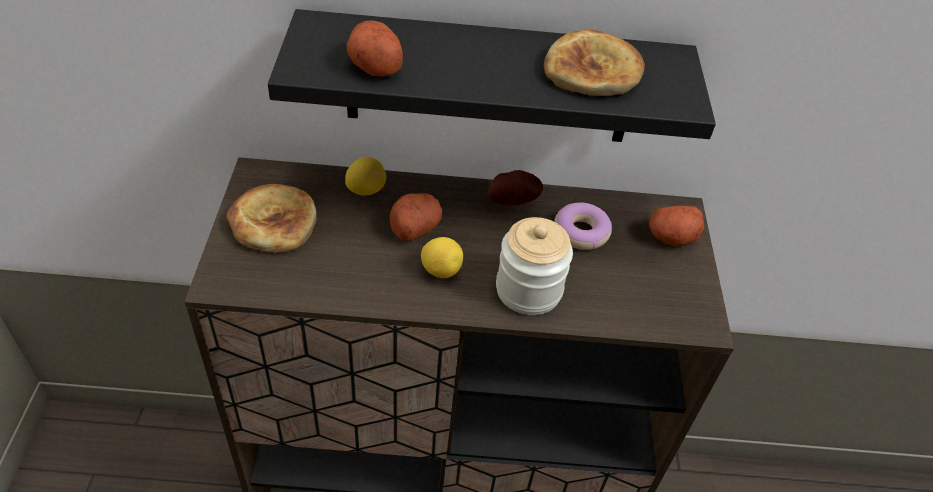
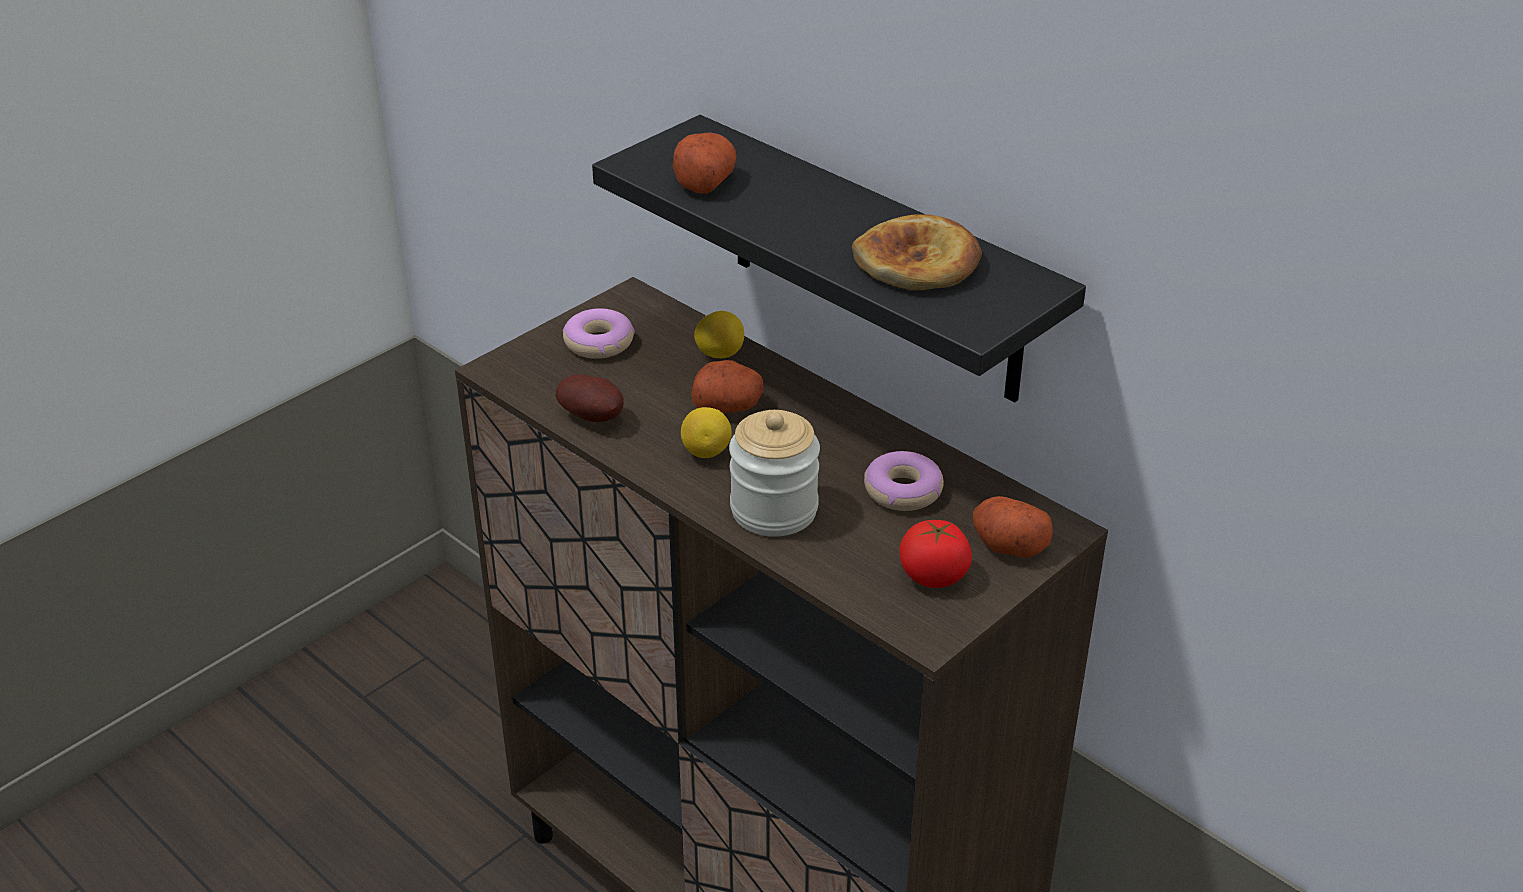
camera: 45 degrees right, 10 degrees down
bread [226,184,317,253] -> donut [563,308,635,359]
potato [487,170,543,205] -> potato moved to [556,375,624,422]
none -> tomato [899,520,972,588]

